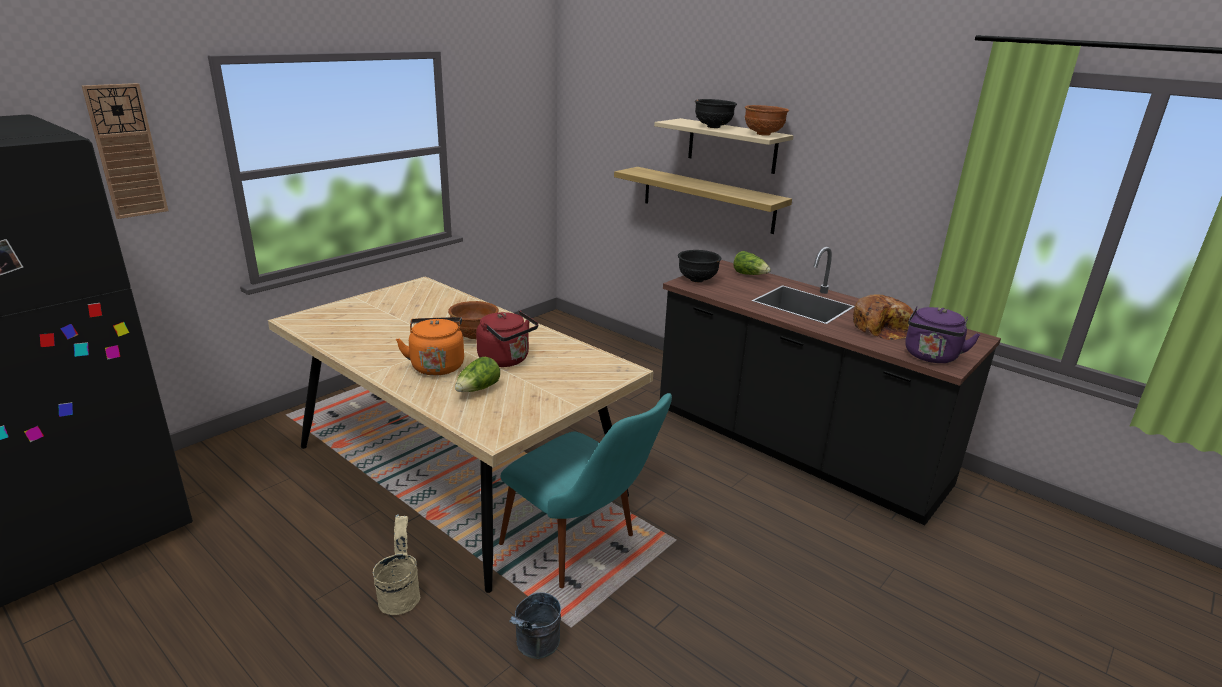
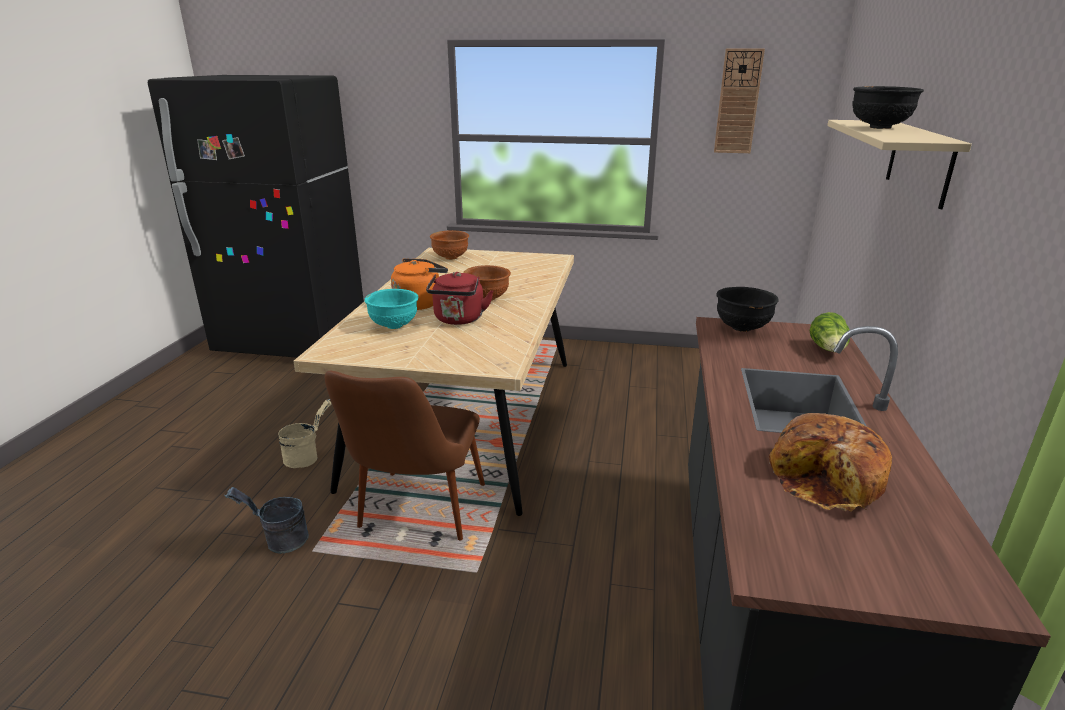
camera: 60 degrees right, 0 degrees up
wall clock [82,83,168,219] -> wall clock moved to [714,48,765,153]
lettuce [455,357,500,392] -> turquoise bowl [364,289,419,329]
turquoise chair [499,393,672,588] -> brown chair [325,371,485,540]
shelf [614,167,792,234] -> none
brown bowl [745,105,789,136] -> brown bowl moved to [430,230,469,260]
purple kettle [906,306,981,363] -> none

